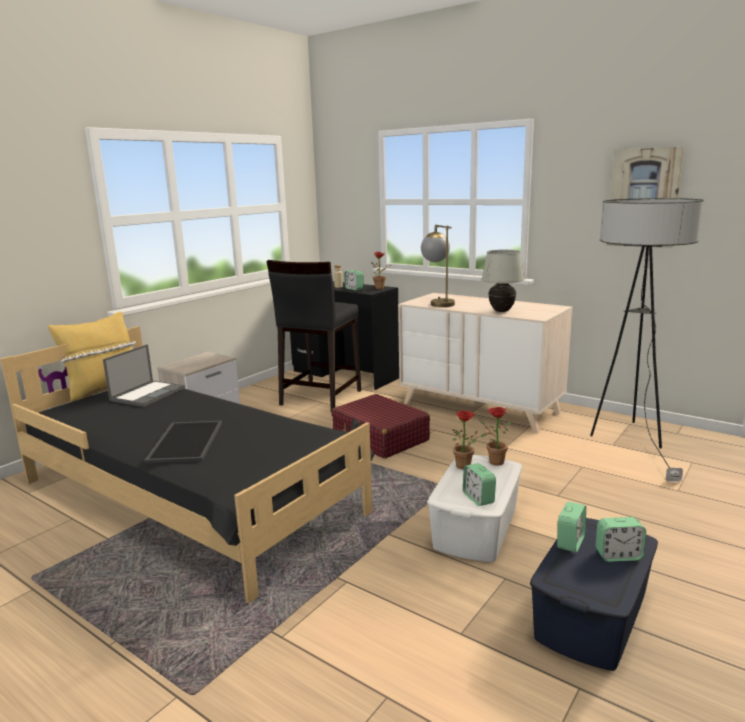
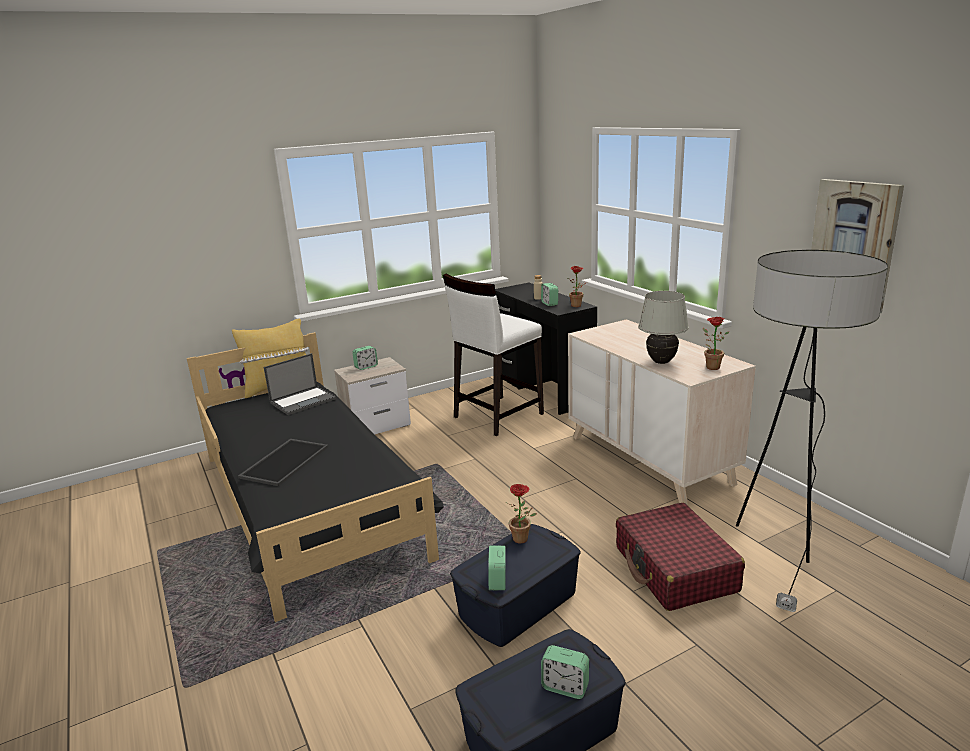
camera: 25 degrees right, 5 degrees up
black stool [266,260,361,412] -> white stool [443,274,544,436]
red suitcase [332,394,430,459] -> red suitcase moved to [616,503,745,611]
table lamp [421,225,455,307] -> none
white storage box [427,455,522,562] -> blue storage box [450,524,581,647]
potted plant [479,407,511,466] -> potted plant moved to [703,317,729,370]
alarm clock [557,502,586,552] -> alarm clock moved to [352,346,378,370]

